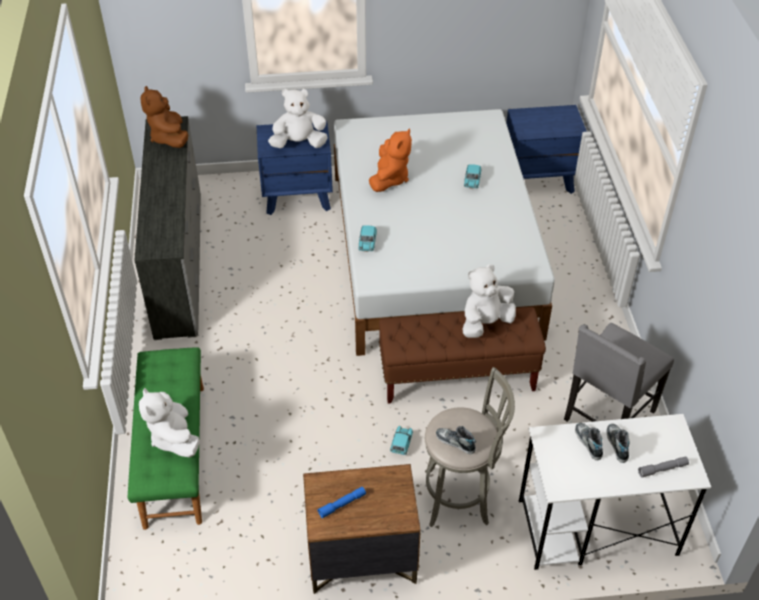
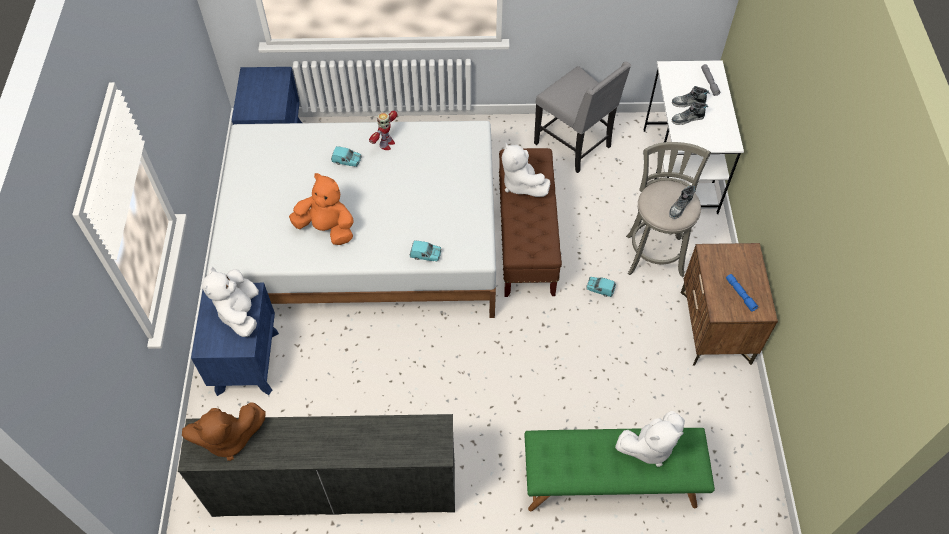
camera: 85 degrees left, 10 degrees up
none -> toy robot [369,111,397,150]

